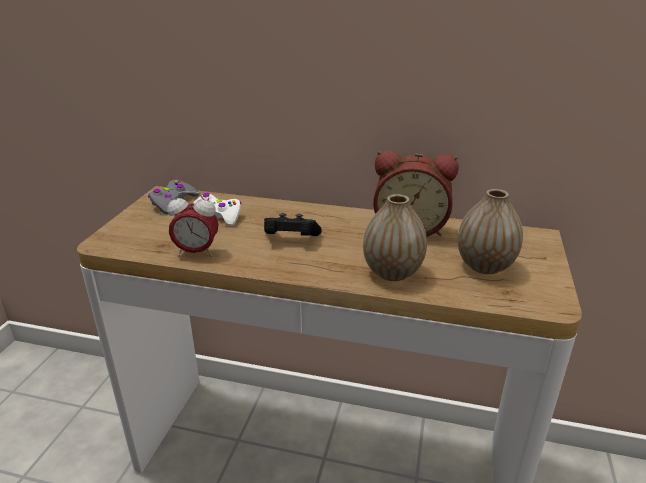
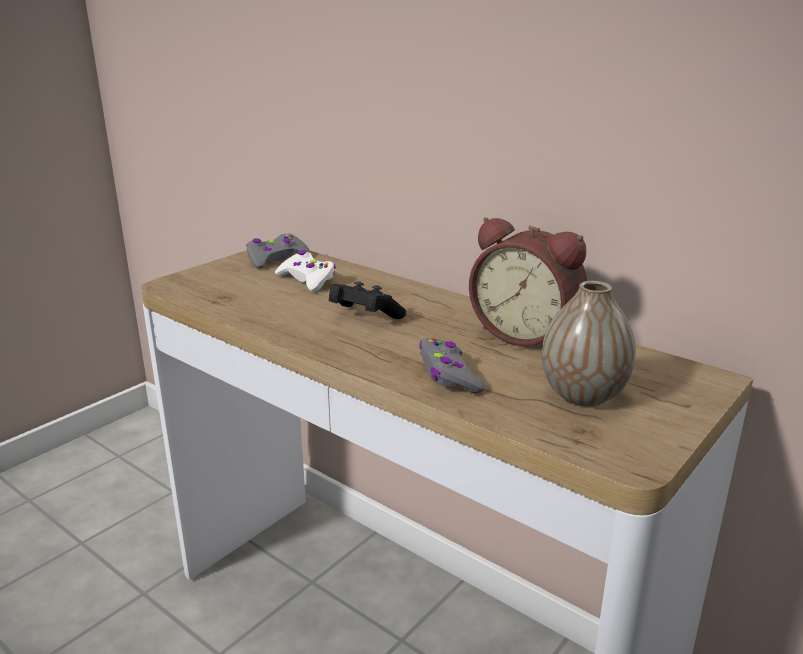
camera: 25 degrees right, 5 degrees down
alarm clock [167,192,219,257] -> none
vase [363,194,427,281] -> grey game controller [419,338,485,394]

